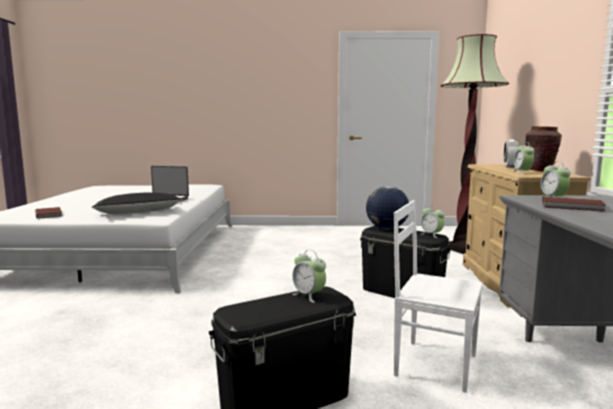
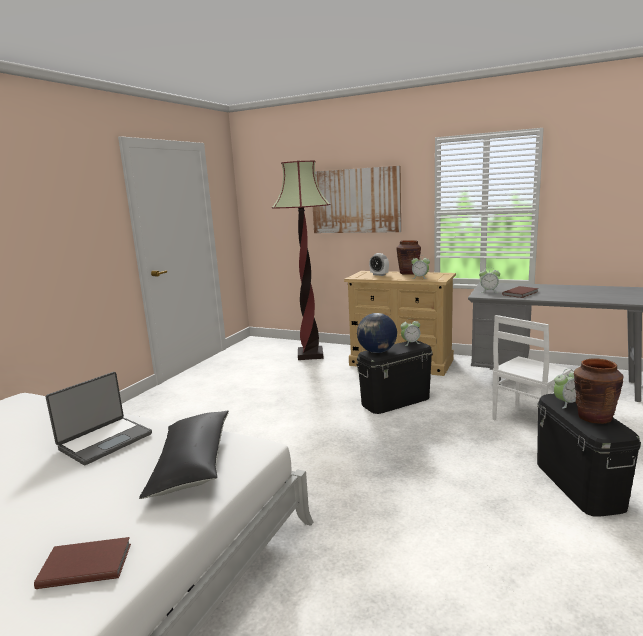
camera: 65 degrees left, 5 degrees up
none -> picture [313,166,401,233]
none -> brown vase [574,359,624,424]

